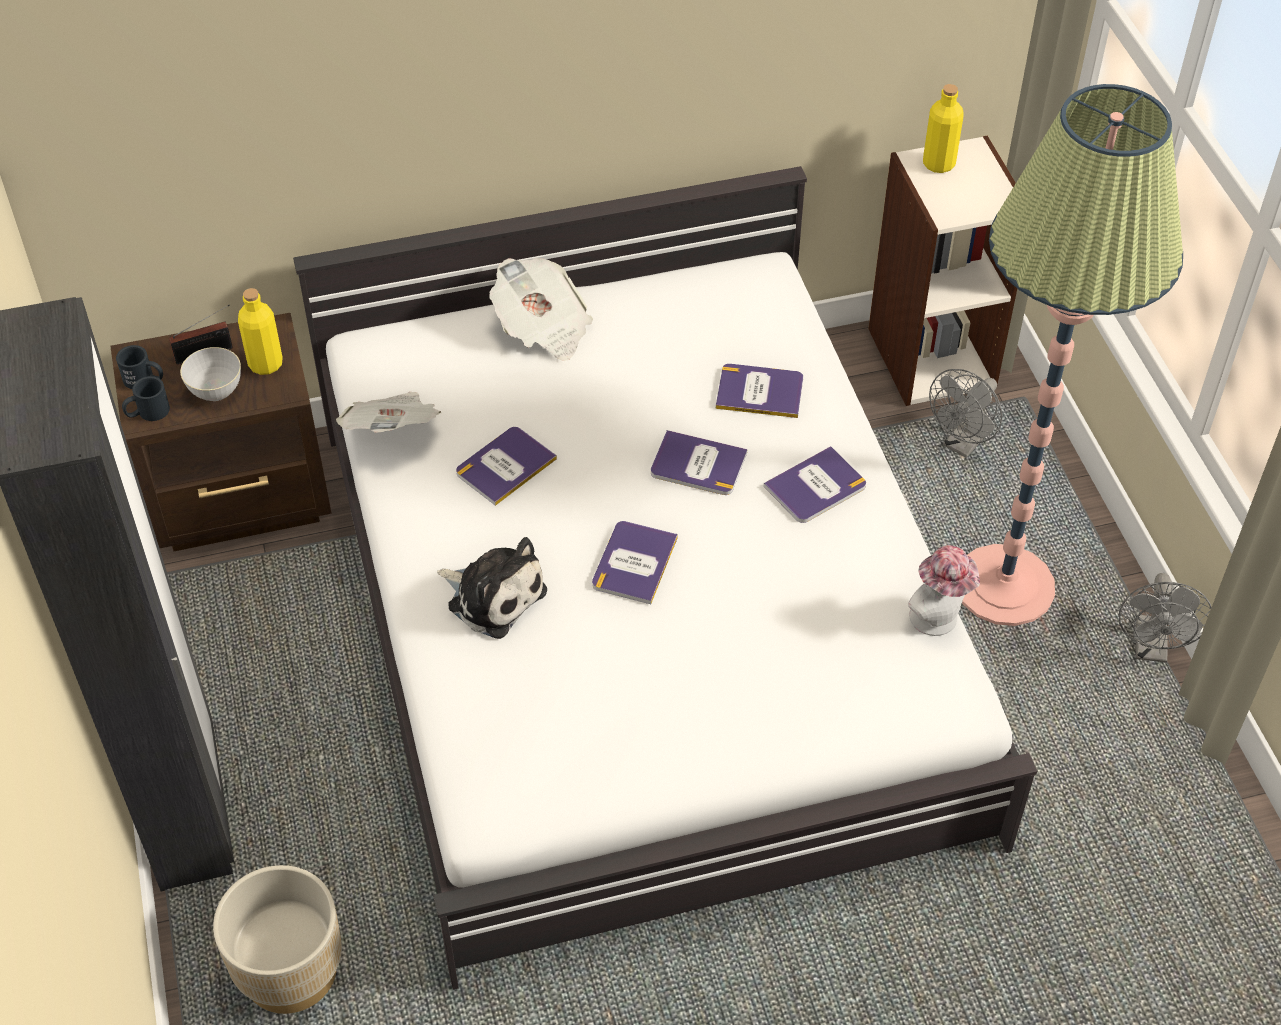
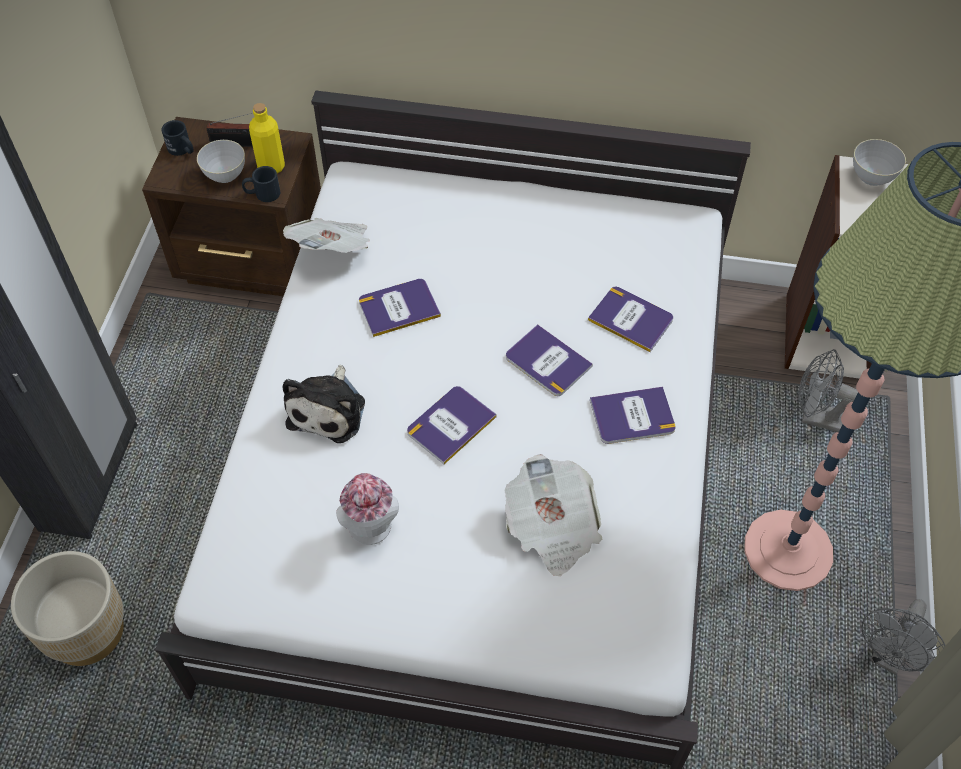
camera: 25 degrees right, 5 degrees up
black mug [122,376,170,421] -> black mug moved to [242,166,280,202]
plush toy [437,537,547,639] -> plush toy turned 45 degrees clockwise [282,365,365,443]
newspaper [489,258,593,361] -> newspaper moved to [505,454,602,576]
hat [908,545,980,636] -> hat moved to [336,473,399,545]
yellow bottle [923,84,964,173] -> grey bowl [853,139,906,186]
grey fan [929,369,1002,458] -> grey fan turned 45 degrees clockwise [798,349,858,432]

